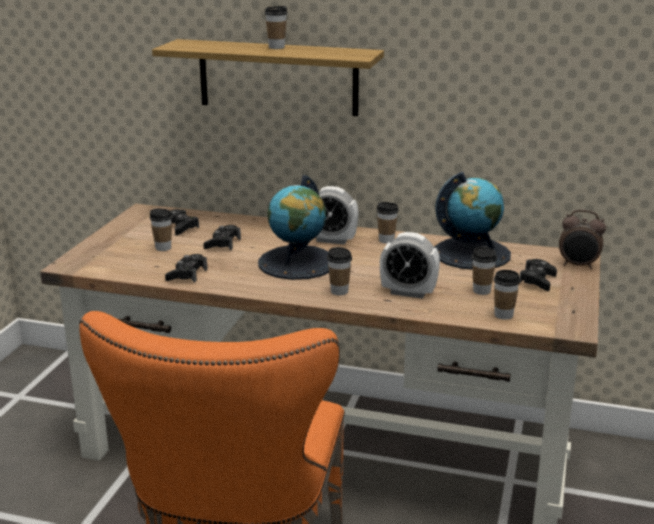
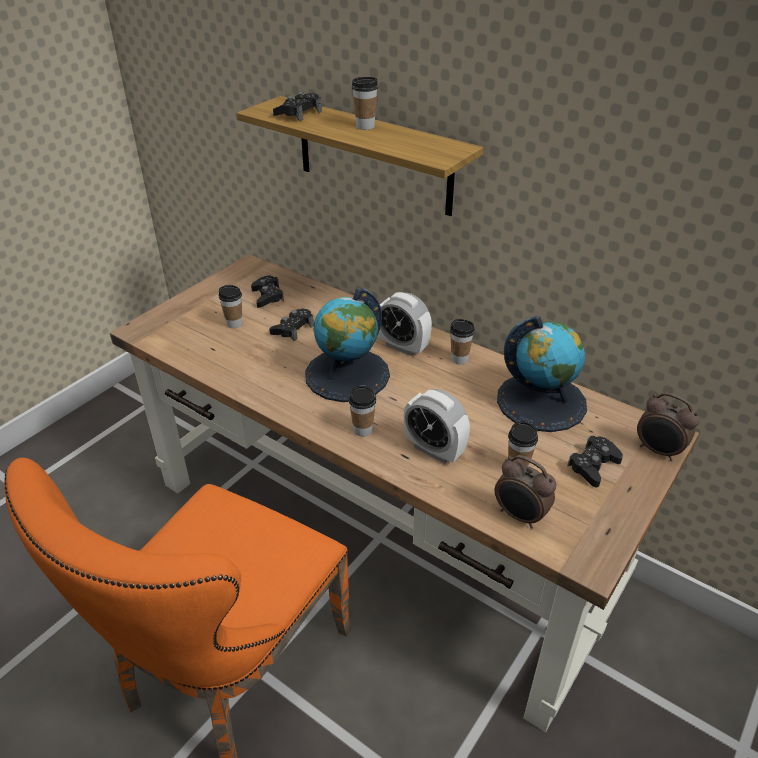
camera: 20 degrees right, 15 degrees up
black game controller [165,254,208,283] -> black game controller moved to [273,92,322,121]
cup [494,270,520,320] -> alarm clock [495,455,556,528]

